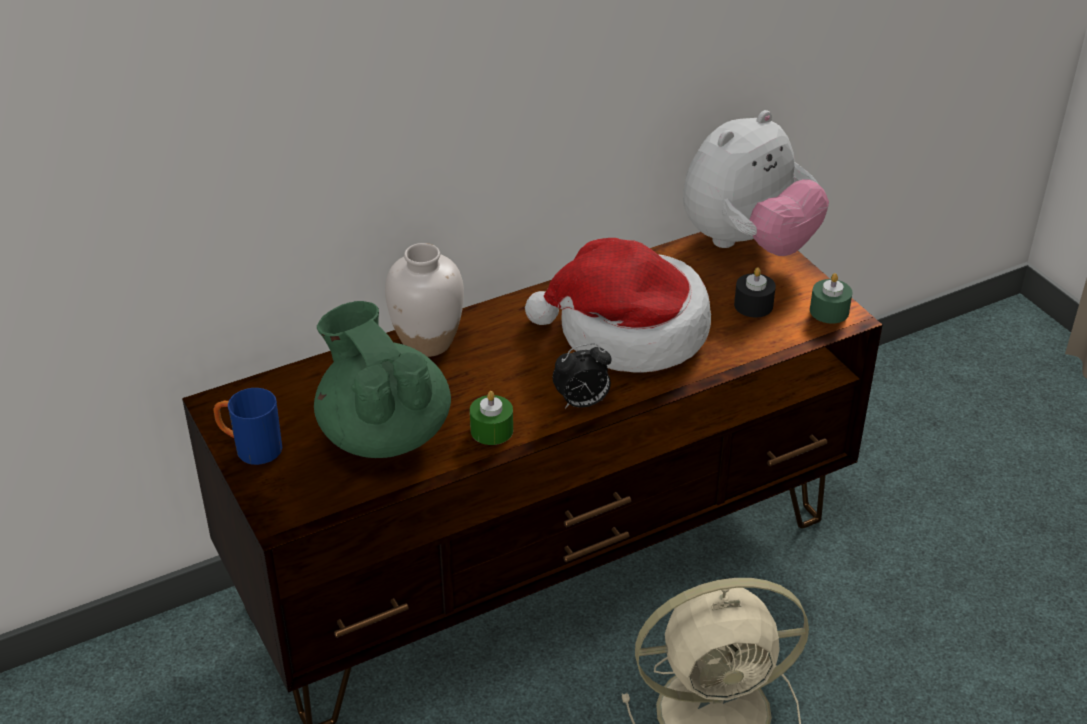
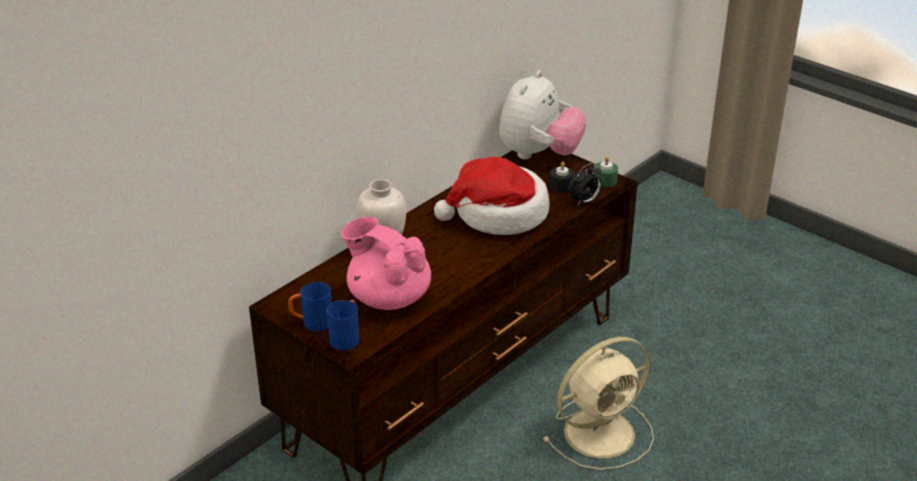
camera: 20 degrees left, 5 degrees down
green teapot [314,301,451,458] -> pink teapot [341,217,431,310]
green candle [470,391,513,445] -> none
alarm clock [553,343,612,409] -> alarm clock moved to [569,163,602,205]
none -> blue mug [327,300,359,351]

